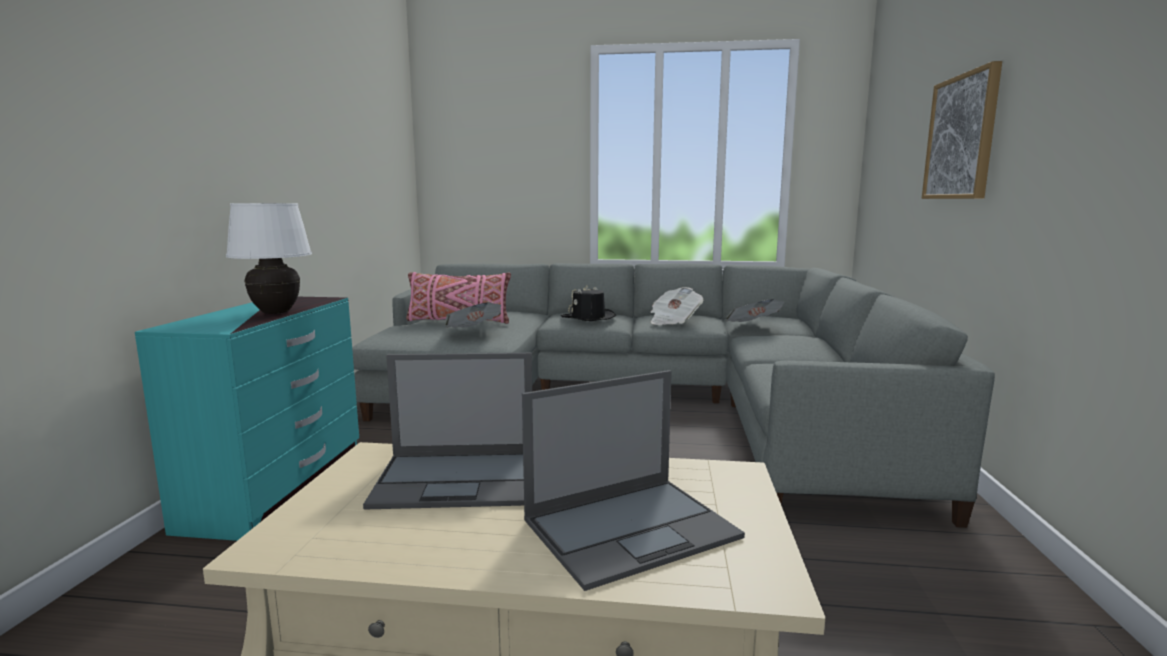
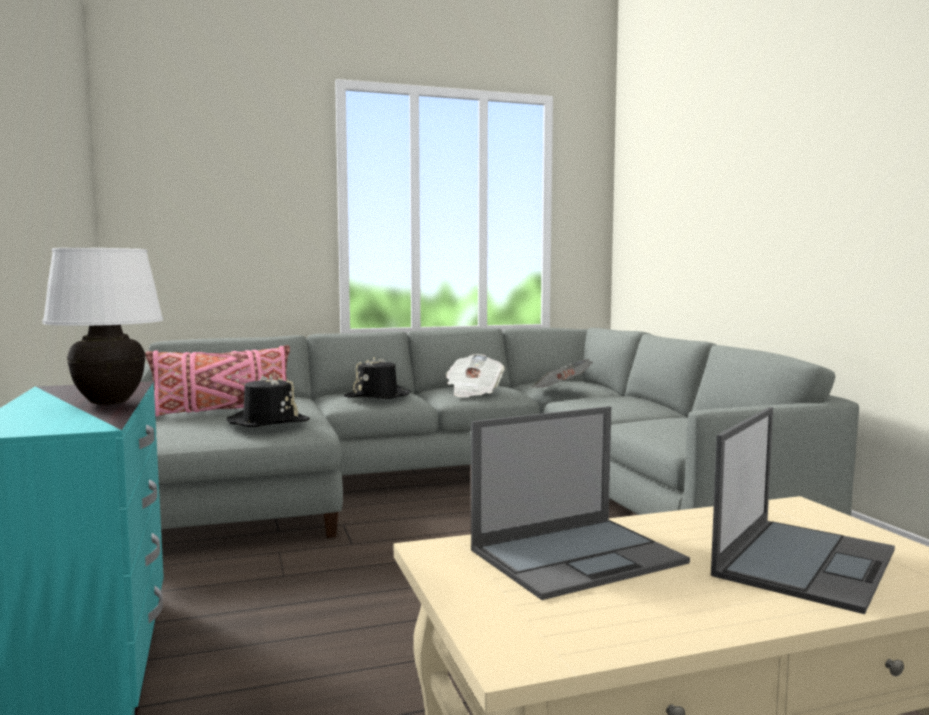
camera: 25 degrees left, 5 degrees down
newspaper [445,302,501,328] -> black hat [226,374,310,427]
picture [922,61,1002,199] -> none

